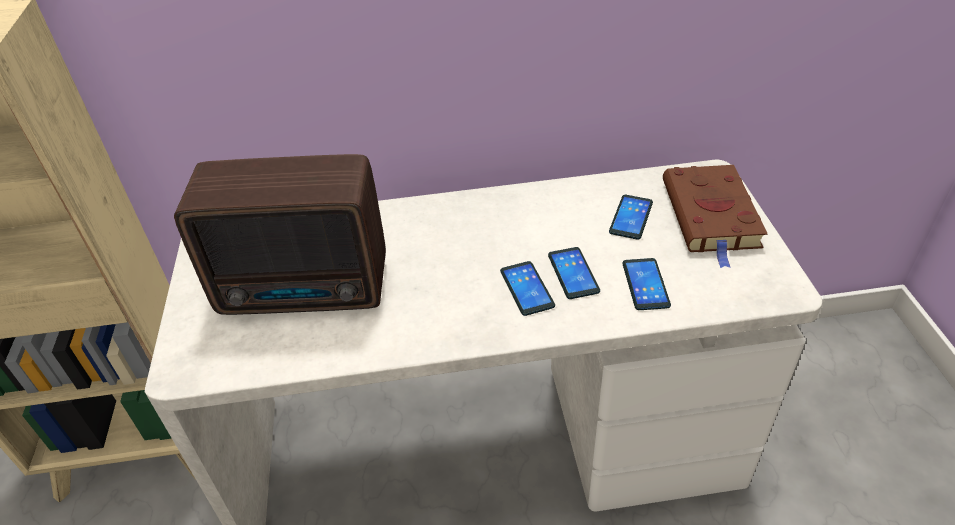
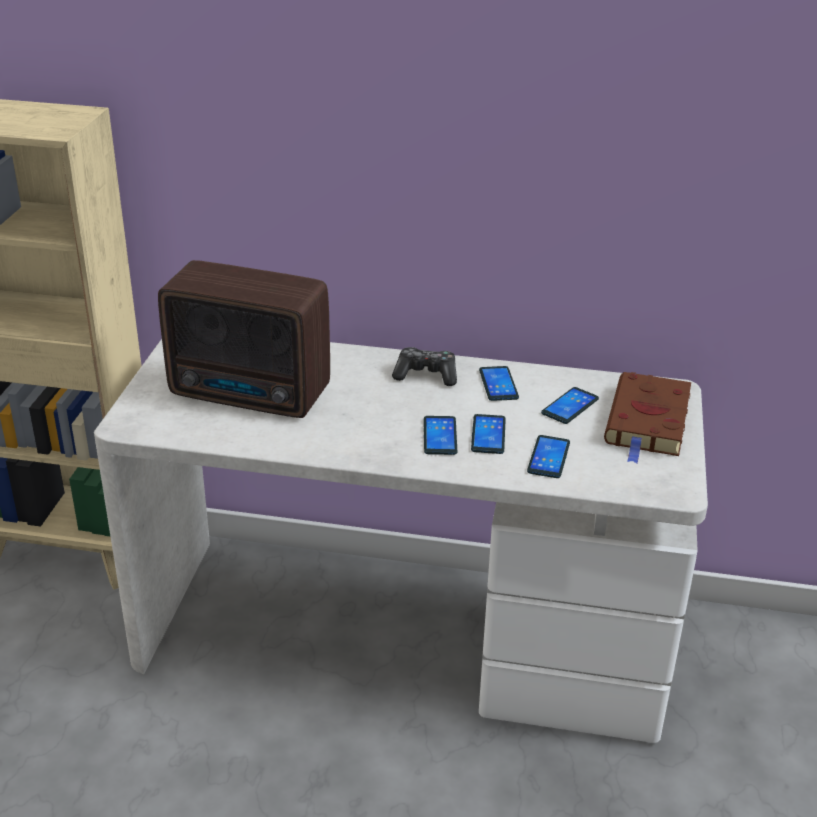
camera: 15 degrees right, 10 degrees down
none -> game controller [392,347,457,386]
none -> phone [479,366,519,401]

